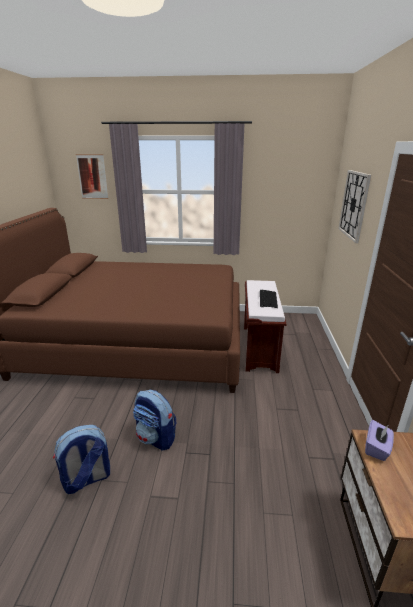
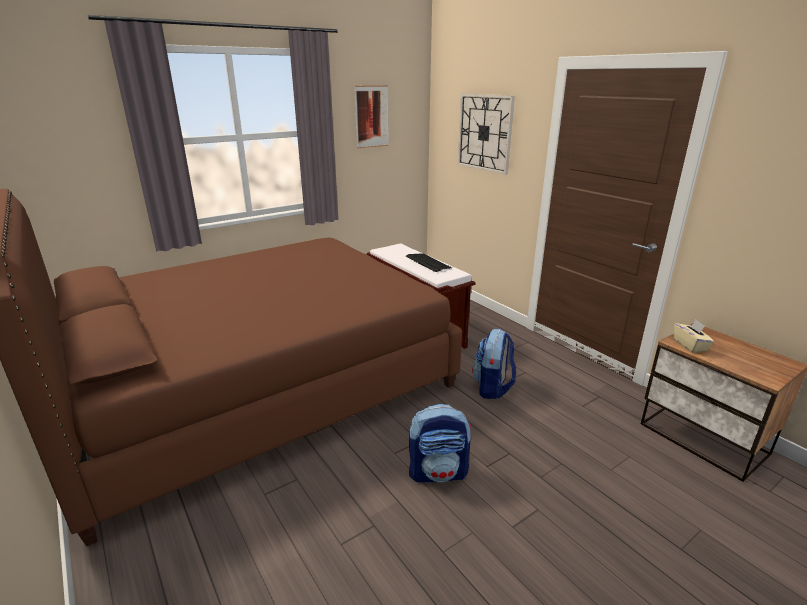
camera: 40 degrees left, 0 degrees up
backpack [53,425,110,494] -> backpack moved to [472,329,516,399]
picture [76,154,108,199] -> picture moved to [354,85,389,149]
purple tissue box [365,420,394,461] -> beige tissue box [674,320,714,353]

